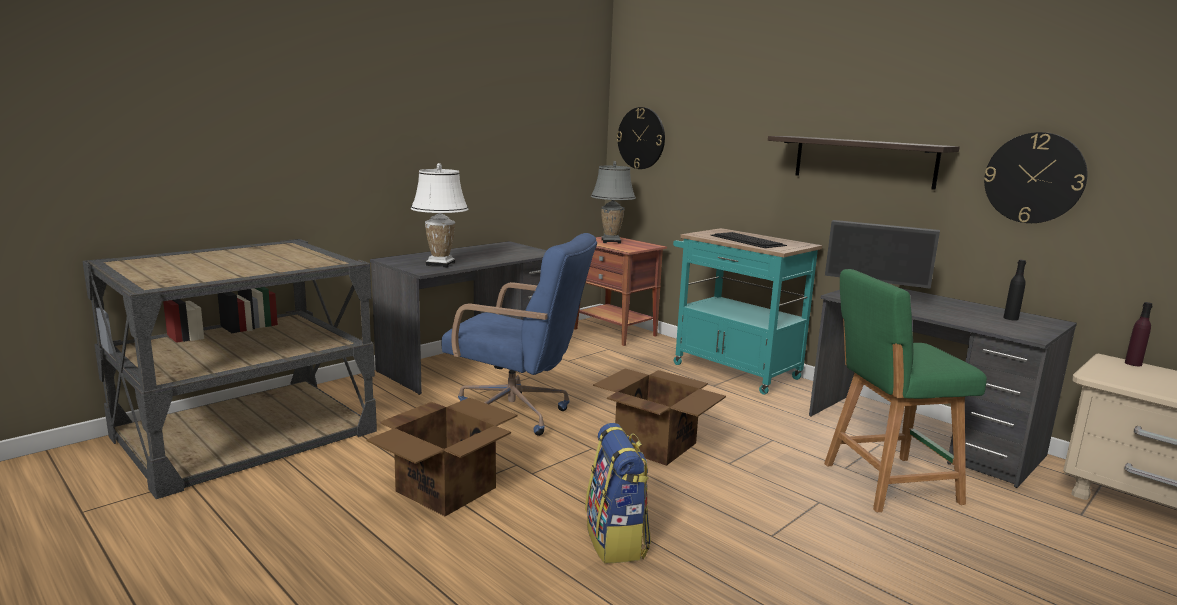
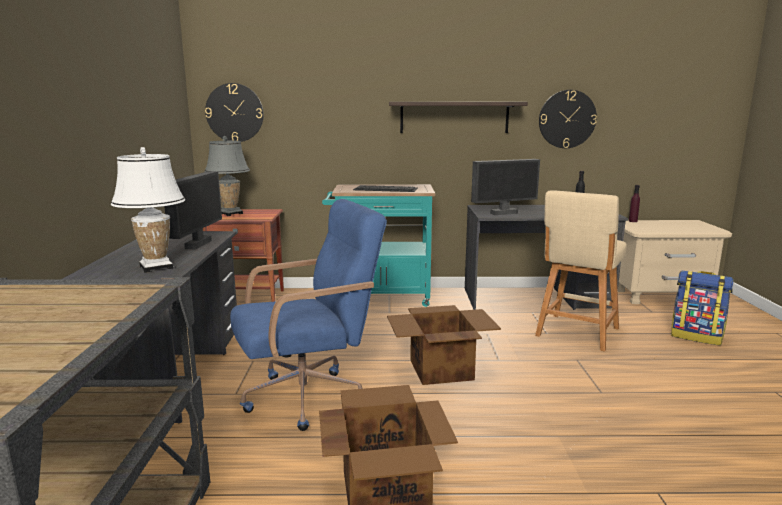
camera: 45 degrees left, 0 degrees up
backpack [585,423,651,564] -> backpack moved to [671,271,734,346]
green stool [824,269,987,512] -> beige stool [535,190,627,352]
none -> monitor [164,171,222,249]

